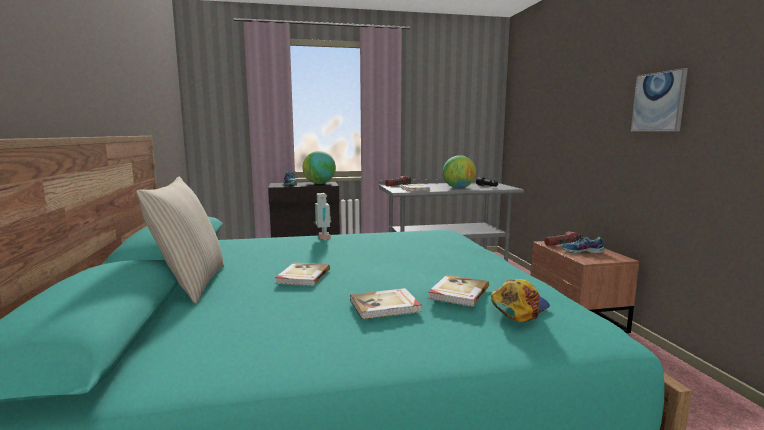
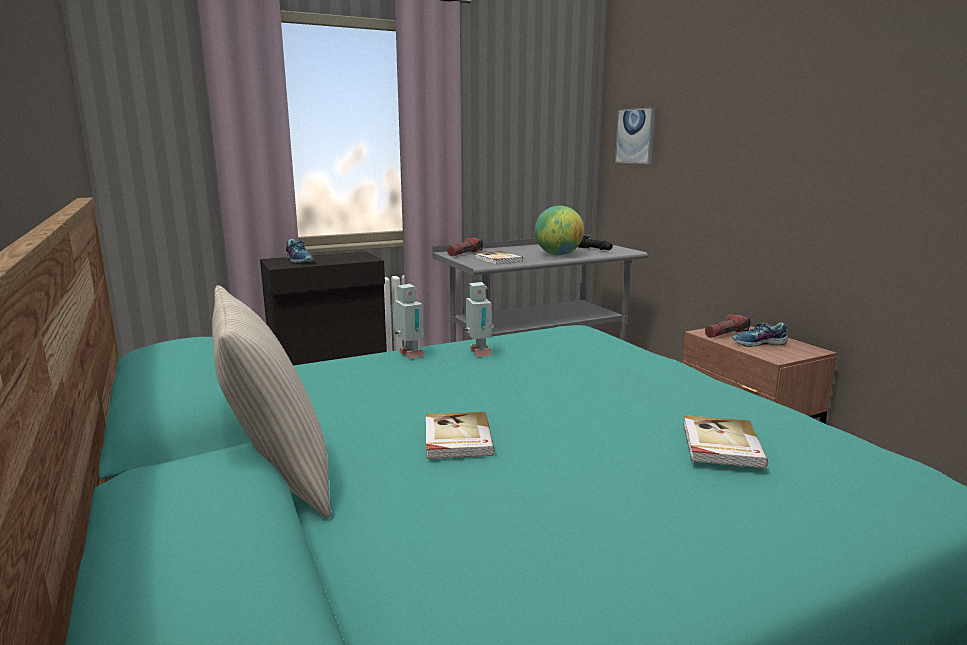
camera: 15 degrees left, 5 degrees up
globe [302,151,336,184] -> none
book [350,288,422,320] -> none
cap [491,279,550,322] -> none
picture [631,68,688,132] -> picture moved to [615,107,655,164]
none -> toy robot [465,282,493,357]

